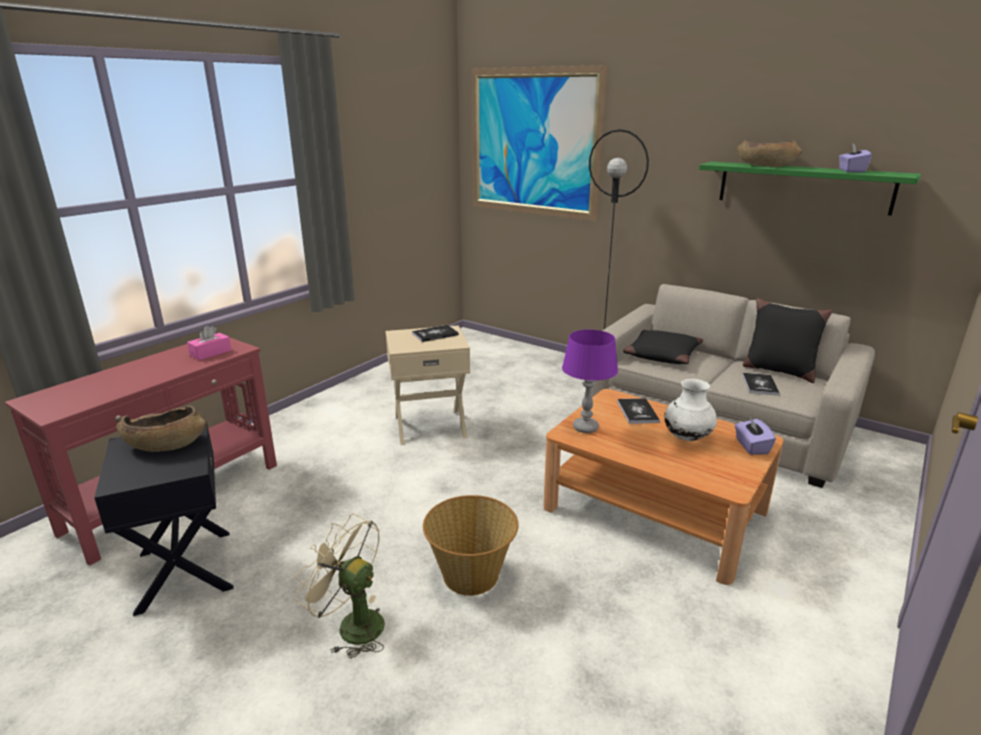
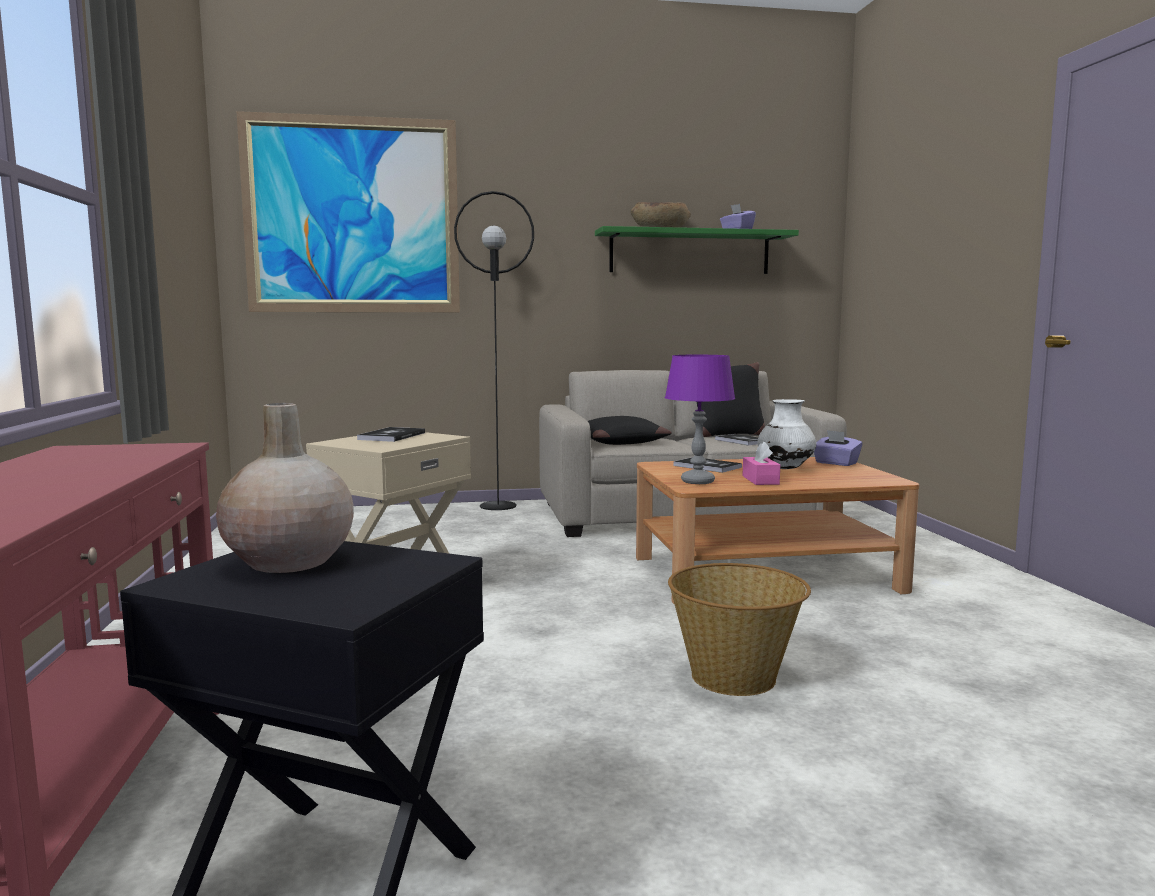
camera: 45 degrees left, 15 degrees down
brown bowl [116,406,207,452] -> beige vase [216,403,354,573]
pink tissue box [187,326,231,360] -> pink tissue box moved to [742,442,780,485]
beige fan [296,514,385,658] -> none

